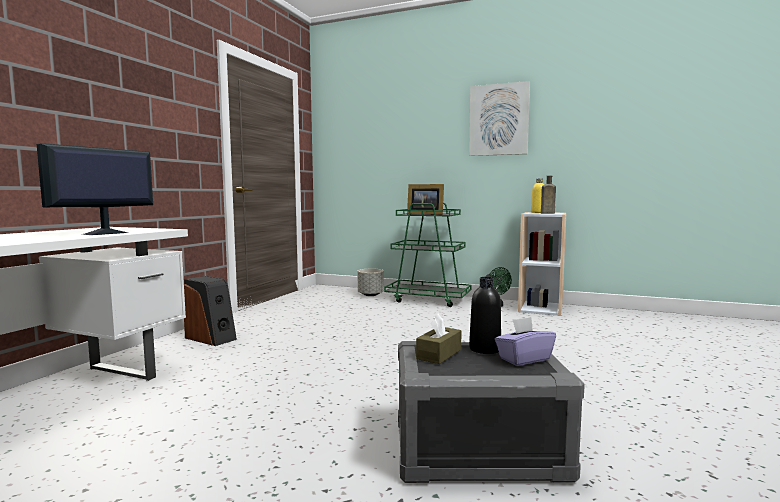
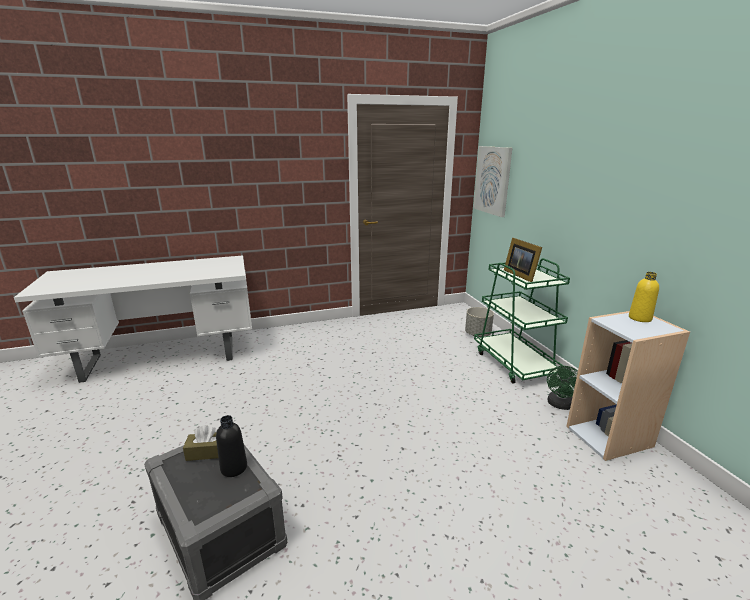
camera: 50 degrees right, 15 degrees up
monitor [37,143,153,235] -> none
speaker [184,276,237,346] -> none
picture [469,81,530,156] -> picture moved to [473,146,512,217]
purple tissue box [495,317,556,366] -> none
brown bottle [541,175,556,214] -> none

